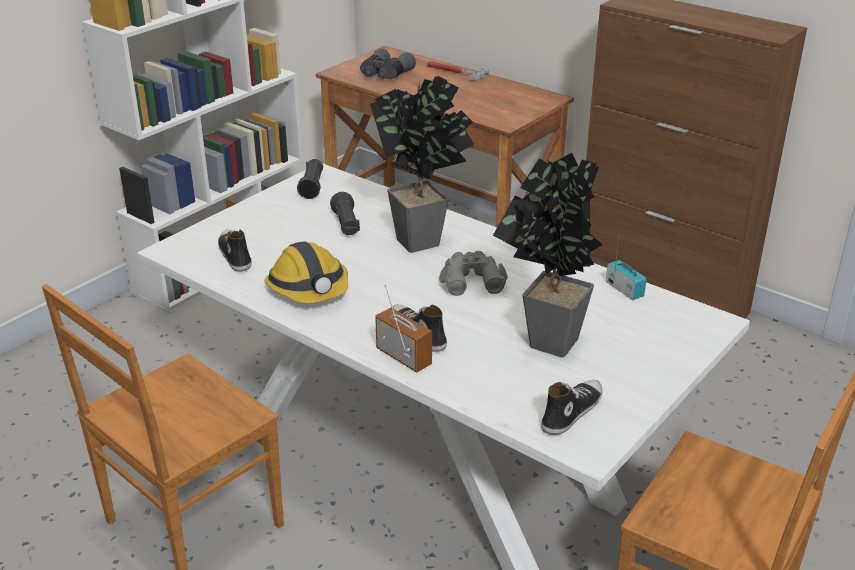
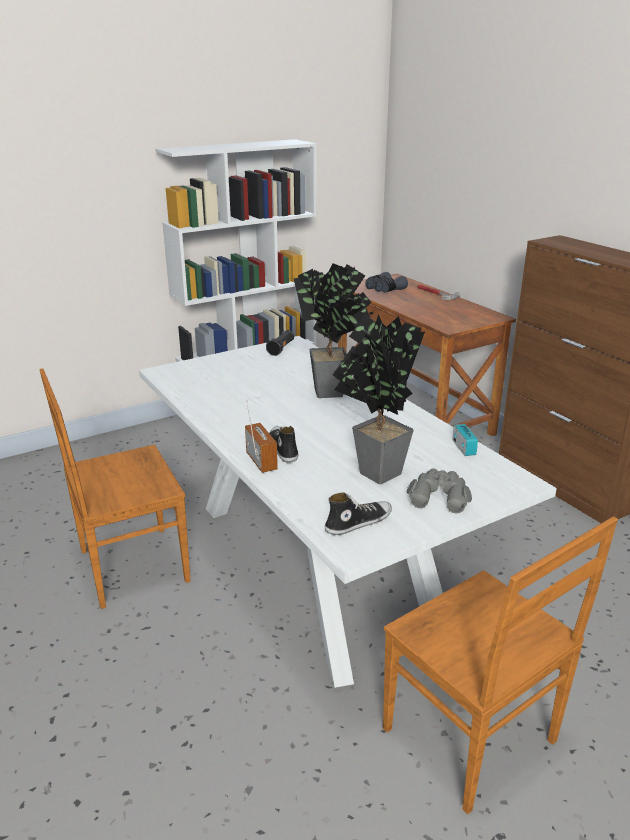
camera: 20 degrees right, 5 degrees down
shoe [218,229,252,272] -> none
hard hat [264,242,348,303] -> none
black flashlight [330,192,360,235] -> none
grey binoculars [439,251,508,296] -> grey binoculars moved to [407,468,472,514]

